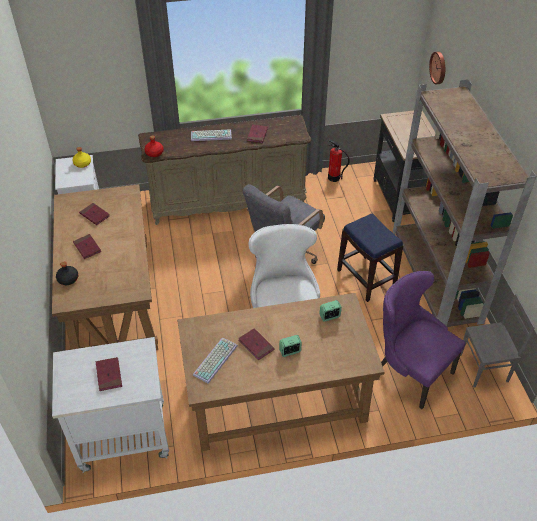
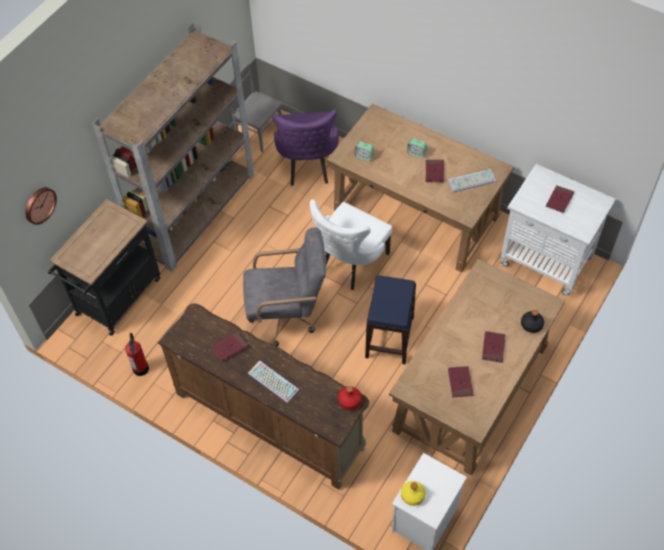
camera: 135 degrees left, 10 degrees up
stool [337,214,403,302] -> stool moved to [365,275,416,364]

